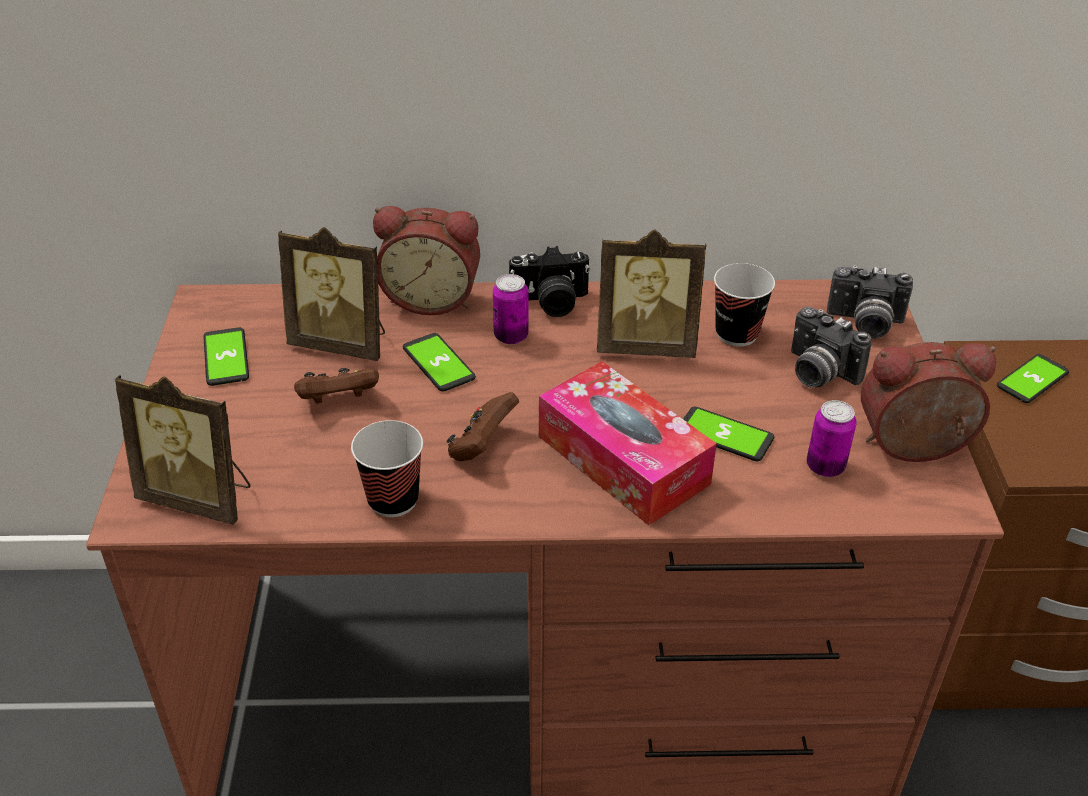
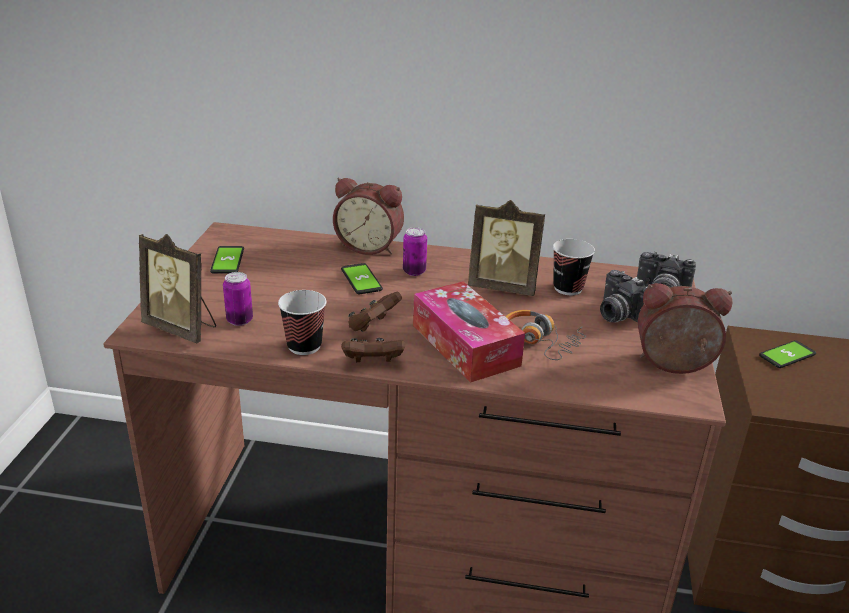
camera: 10 degrees right, 10 degrees down
picture frame [278,227,385,361] -> none
brown game controller [294,368,379,404] -> brown game controller moved to [341,338,405,362]
camera [509,246,591,317] -> none
phone [683,407,774,461] -> headphones [506,310,586,360]
can [807,400,857,477] -> can moved to [223,272,253,326]

